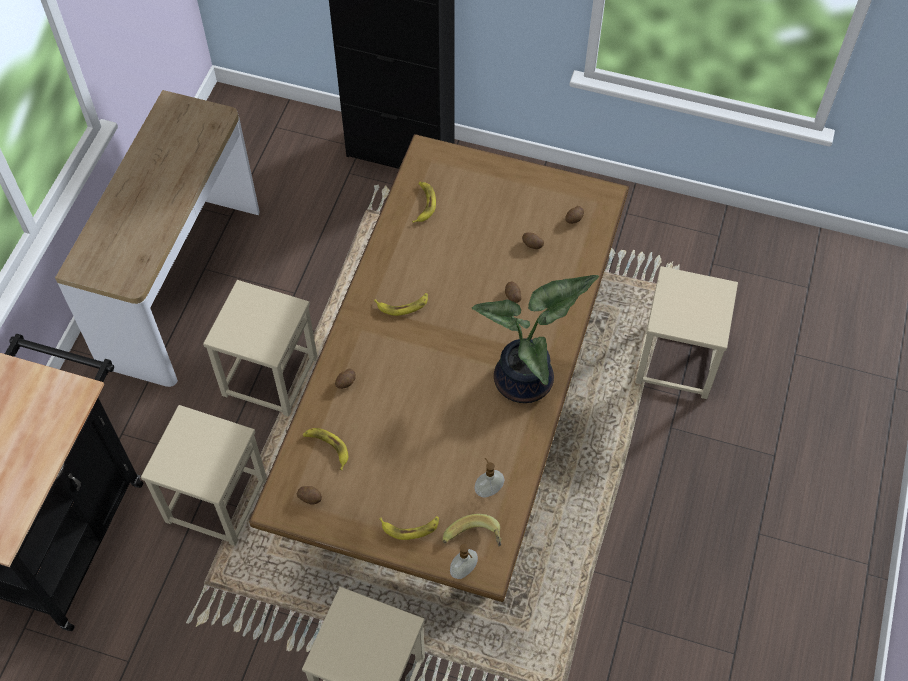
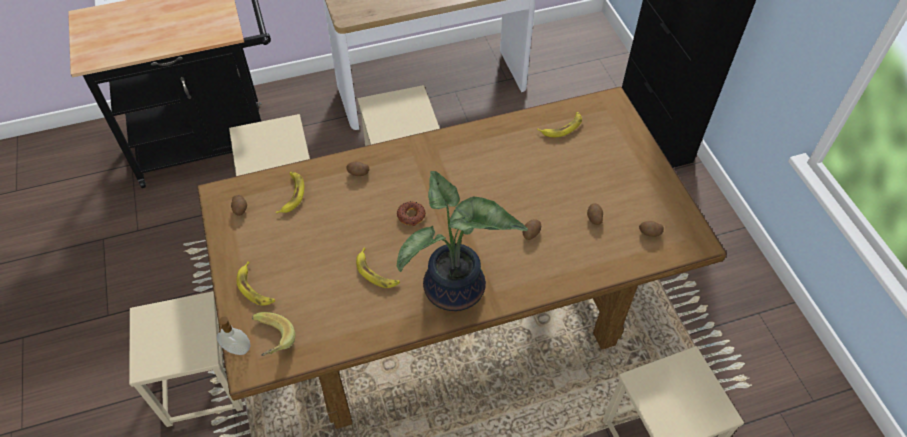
camera: 55 degrees right, 5 degrees down
banana [374,293,428,316] -> banana moved to [356,247,400,288]
soap dispenser [475,458,504,498] -> none
none -> donut [397,201,426,226]

